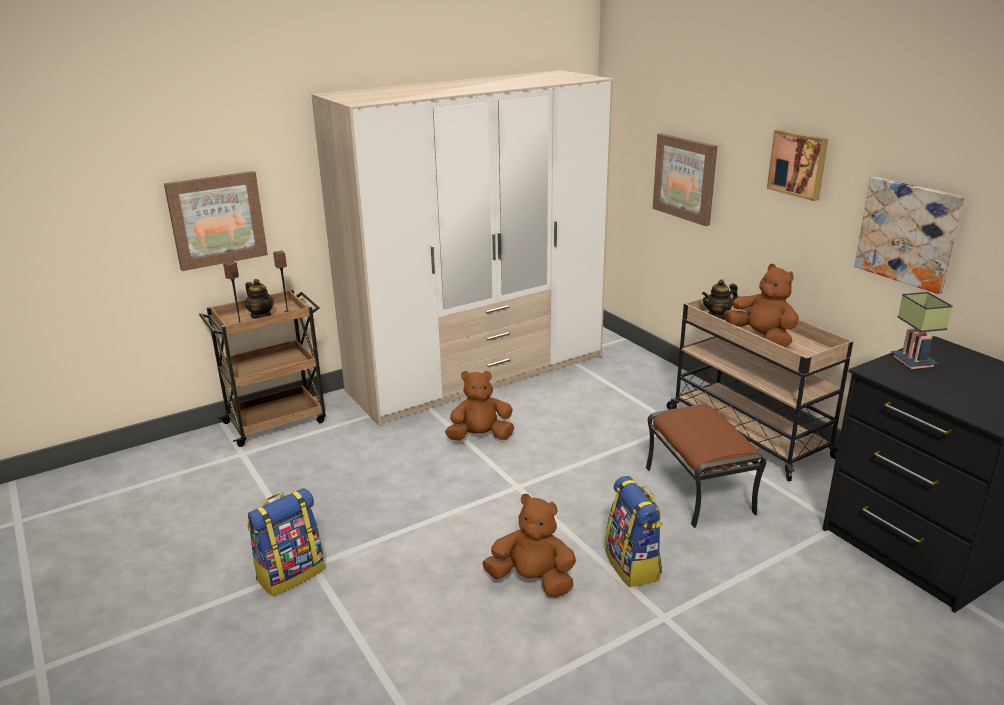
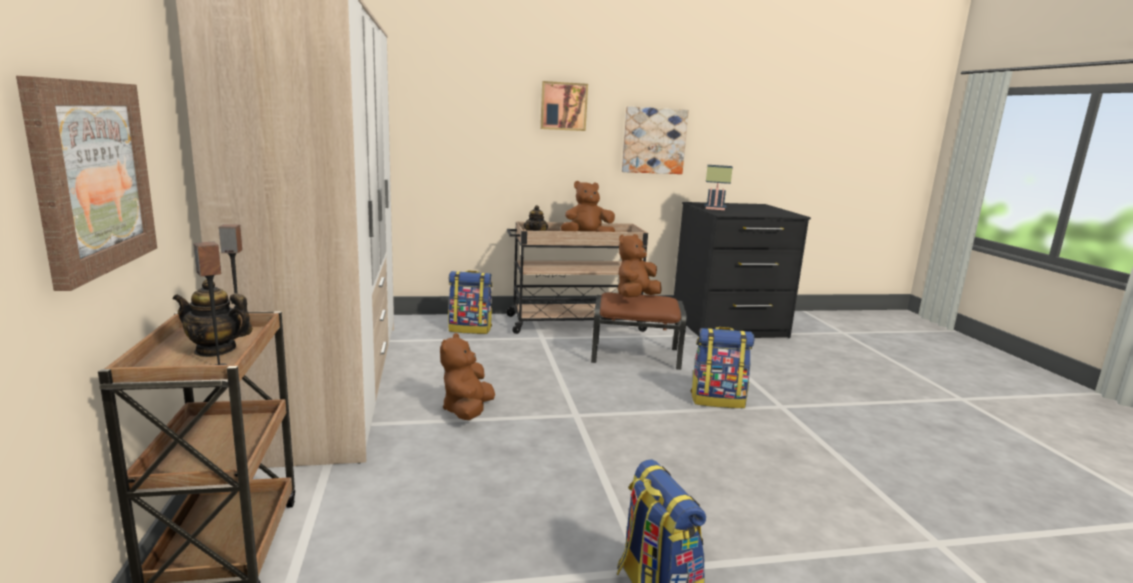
camera: 70 degrees left, 10 degrees down
teapot [245,279,274,319] -> teapot turned 150 degrees counterclockwise [172,279,253,357]
brown plush toy [482,494,576,597] -> brown plush toy moved to [618,234,662,297]
picture [653,133,717,226] -> none
none -> backpack [448,270,493,334]

